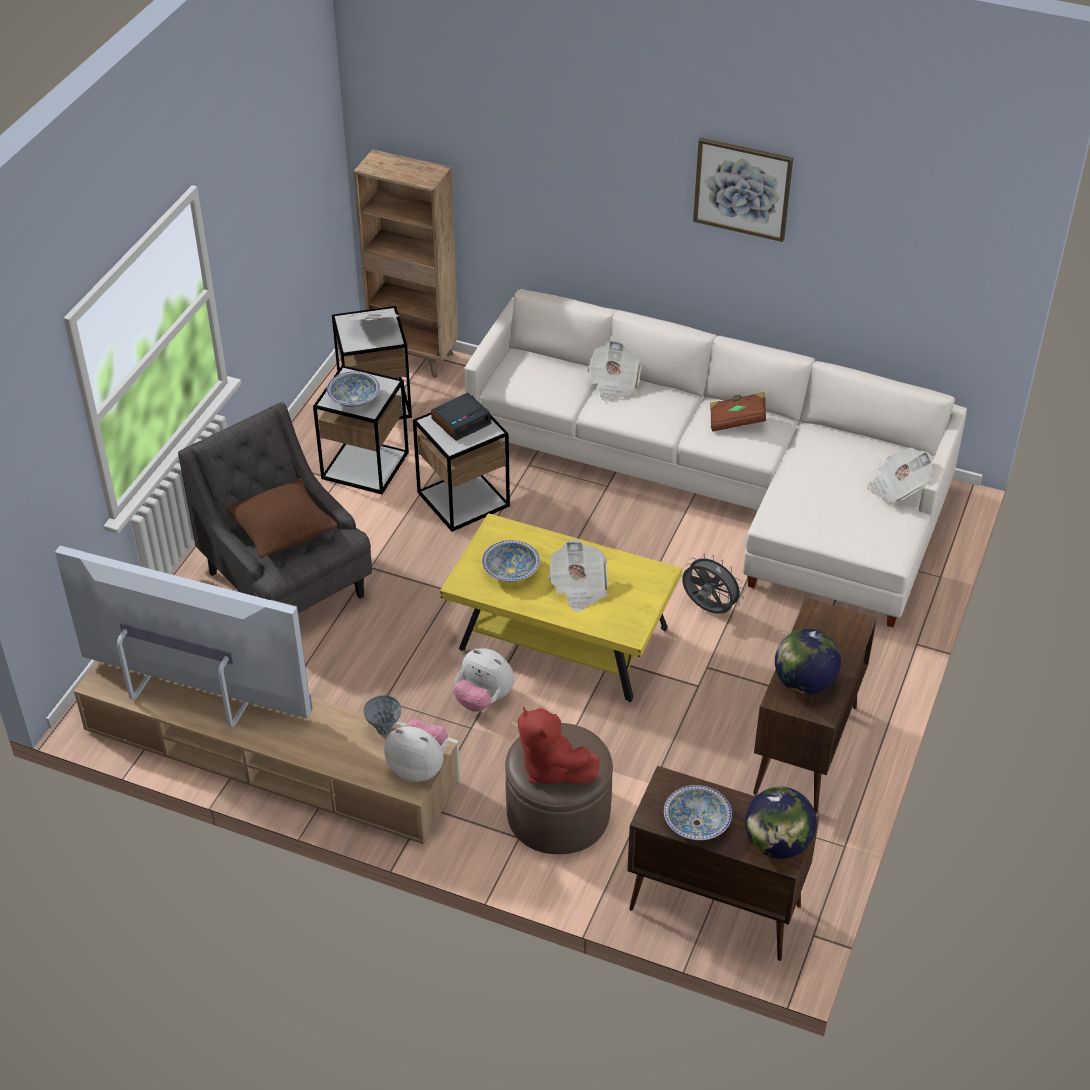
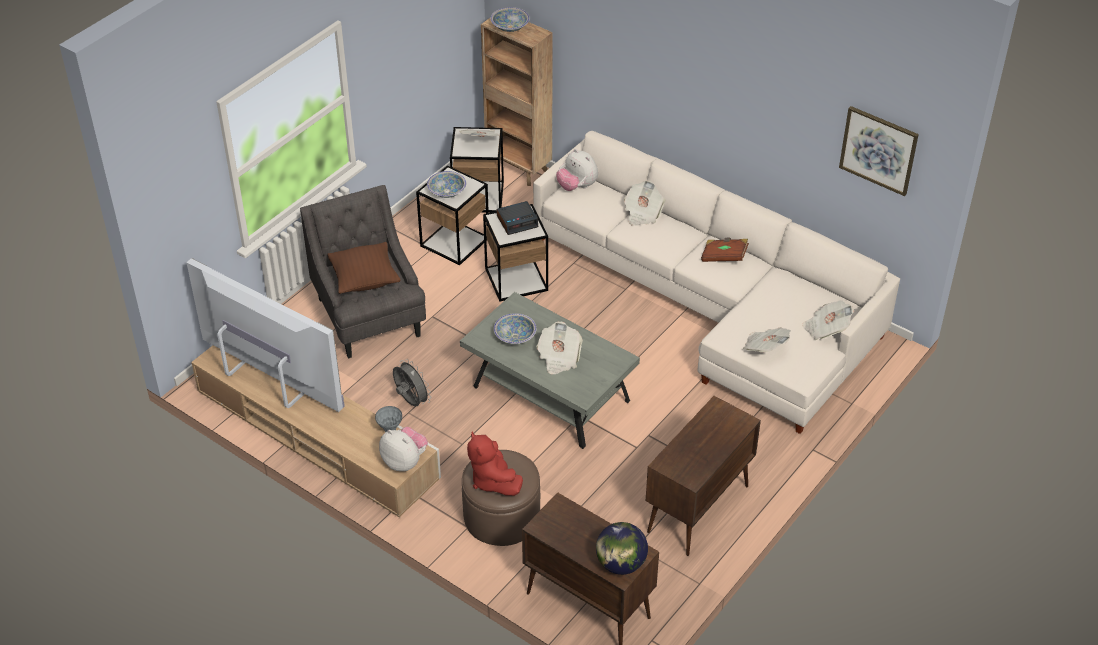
camera: 15 degrees right, 0 degrees up
yellow coffee table [440,513,682,702] -> grey coffee table [460,292,640,449]
plush toy [453,648,514,712] -> plush toy moved to [556,149,598,191]
bowl [664,785,732,840] -> bowl moved to [490,7,530,32]
grey fan [682,553,745,614] -> grey fan moved to [393,359,431,407]
picture [693,138,793,242] -> picture moved to [839,106,919,196]
globe [775,629,841,695] -> none
none -> newspaper [743,328,791,352]

